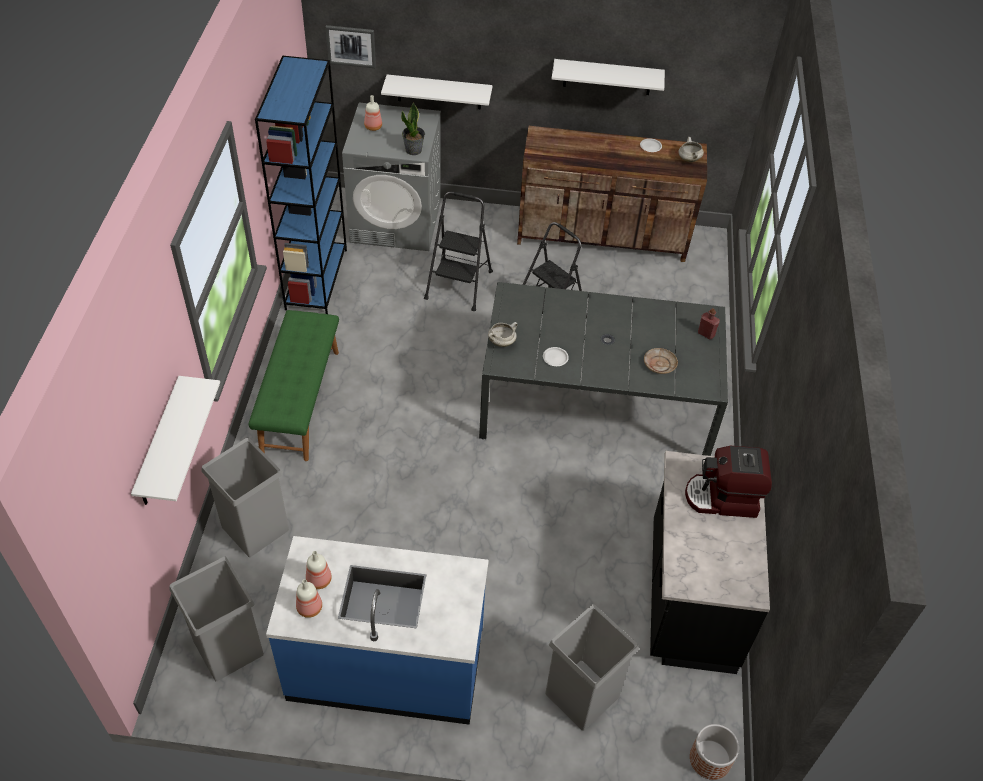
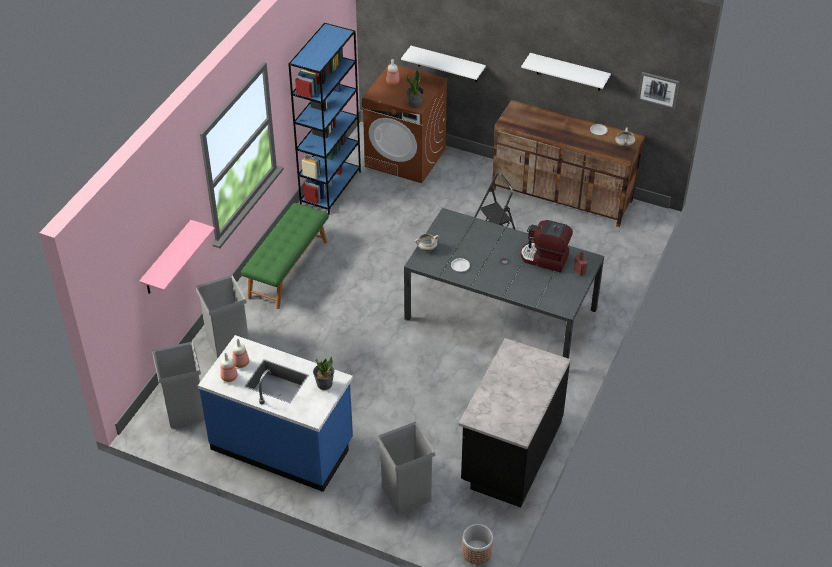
camera: 20 degrees right, 5 degrees down
white shelf [131,376,220,505] -> pink shelf [139,220,215,294]
picture [325,25,376,68] -> picture moved to [638,72,679,109]
grey washing machine [342,102,441,251] -> brown washing machine [363,63,448,183]
black step ladder [424,192,493,311] -> none
beige plate [644,348,678,374] -> none
coffee machine [685,446,772,518] -> coffee machine moved to [521,220,573,273]
none -> potted plant [313,357,334,390]

